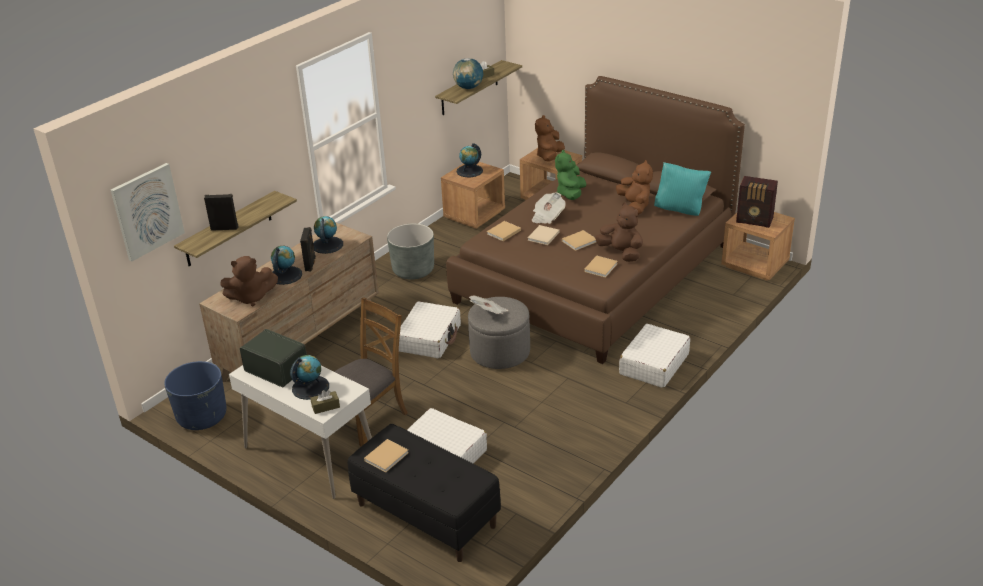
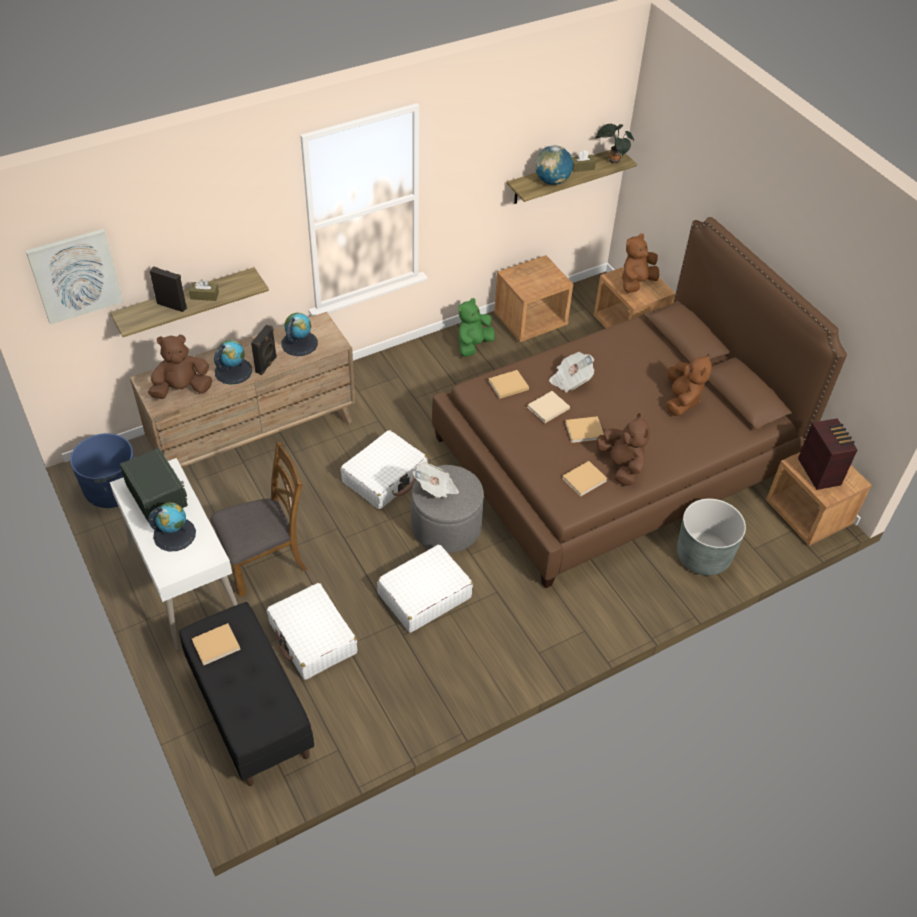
camera: 20 degrees right, 15 degrees up
brown plush toy [220,256,278,306] -> brown plush toy turned 150 degrees clockwise [148,334,213,399]
brown tissue box [310,390,340,414] -> brown tissue box moved to [189,279,219,301]
grey planter [387,223,434,279] -> grey planter moved to [677,498,746,575]
globe [456,143,483,177] -> none
green plush toy [555,150,586,200] -> green plush toy moved to [458,298,495,357]
white suitcase [619,324,690,388] -> white suitcase moved to [377,544,473,633]
turquoise pillow [654,162,711,216] -> none
radio [736,176,778,228] -> radio turned 150 degrees counterclockwise [798,418,858,490]
none -> potted plant [595,124,634,164]

